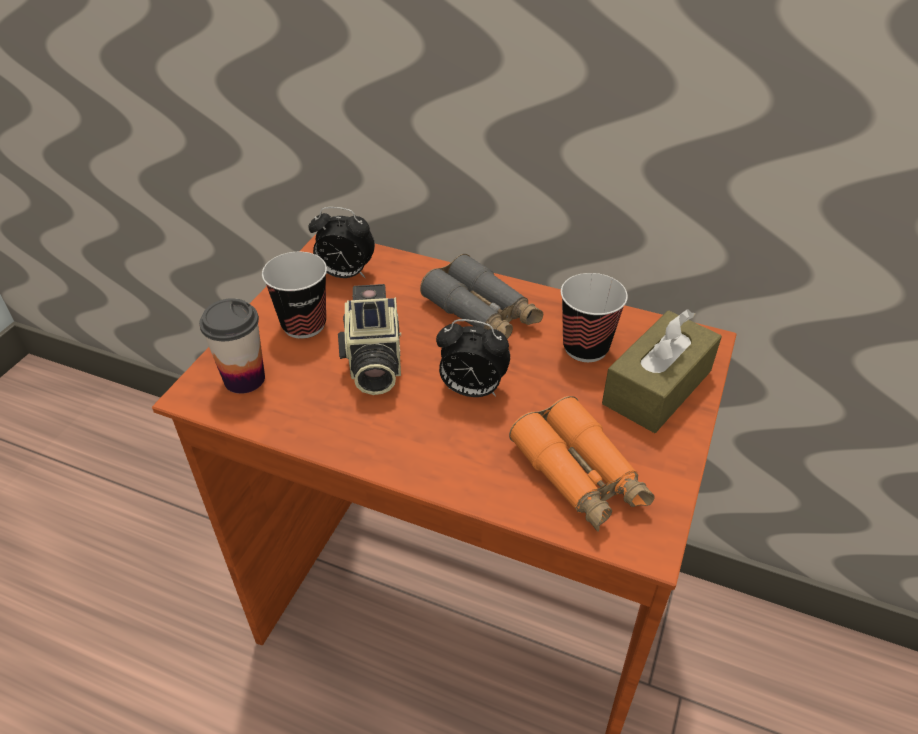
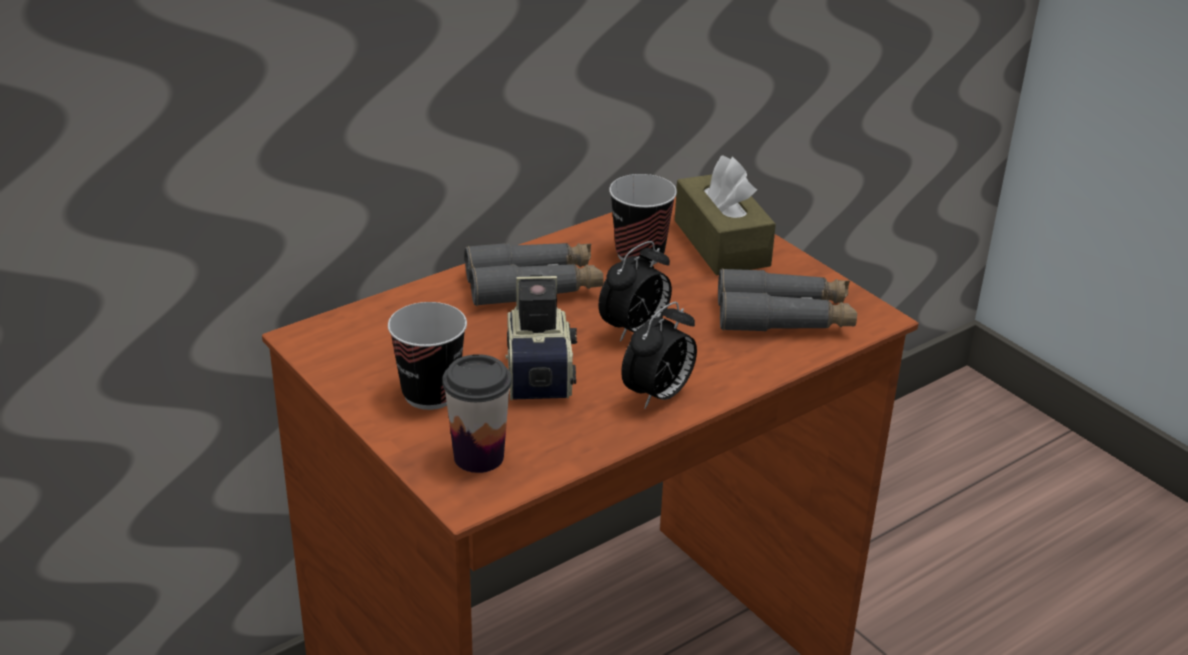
camera: 60 degrees left, 10 degrees down
alarm clock [309,207,375,278] -> alarm clock moved to [621,302,697,409]
camera [338,284,401,395] -> camera turned 120 degrees counterclockwise [506,275,577,400]
orange binoculars [509,396,655,532] -> grey binoculars [718,268,857,332]

